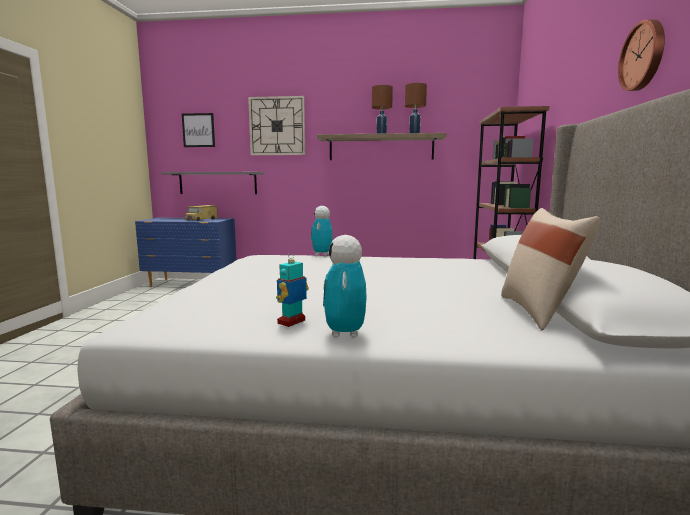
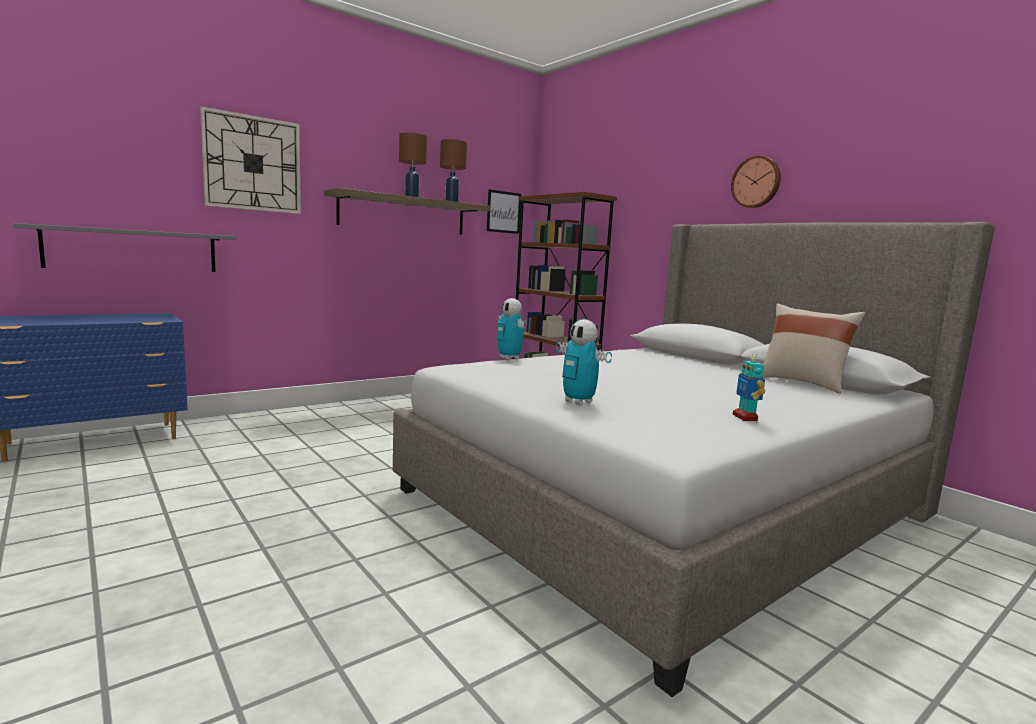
camera: 45 degrees left, 0 degrees up
picture [182,113,215,147] -> picture moved to [487,189,521,234]
toy truck [184,205,218,221] -> none
toy robot [323,235,367,338] -> toy robot moved to [556,320,612,405]

